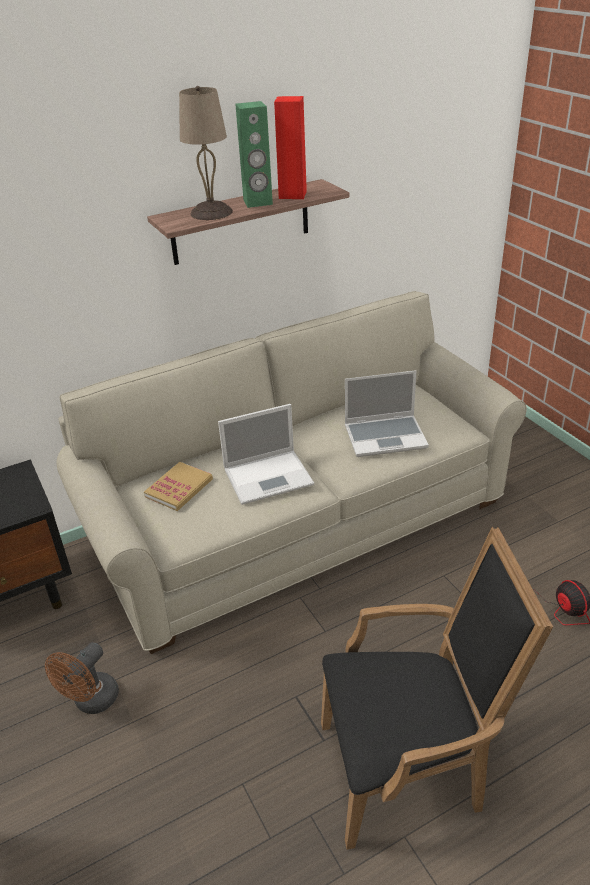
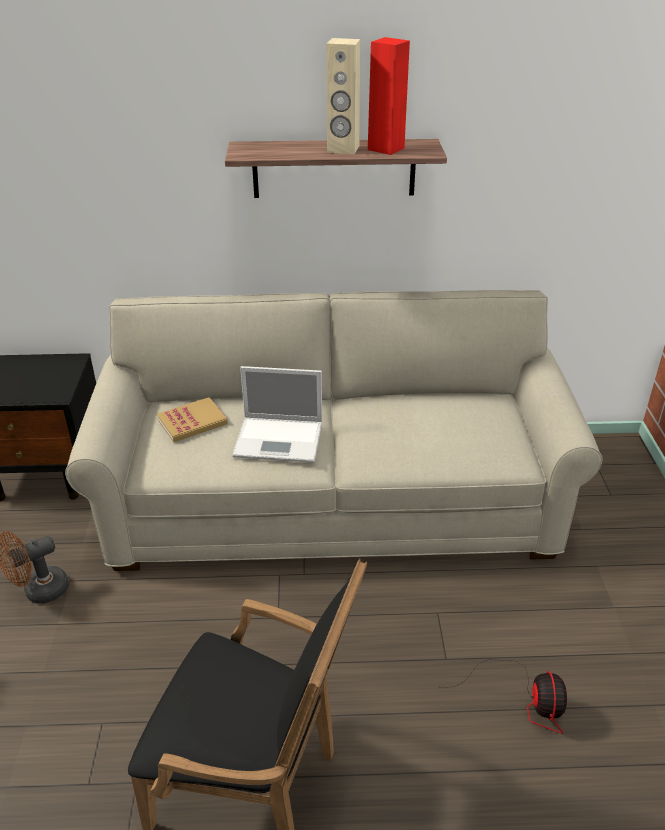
camera: 25 degrees right, 0 degrees up
beige table lamp [179,86,233,220] -> none
green speaker [235,101,273,208] -> beige speaker [326,38,360,154]
laptop [345,370,429,457] -> none

